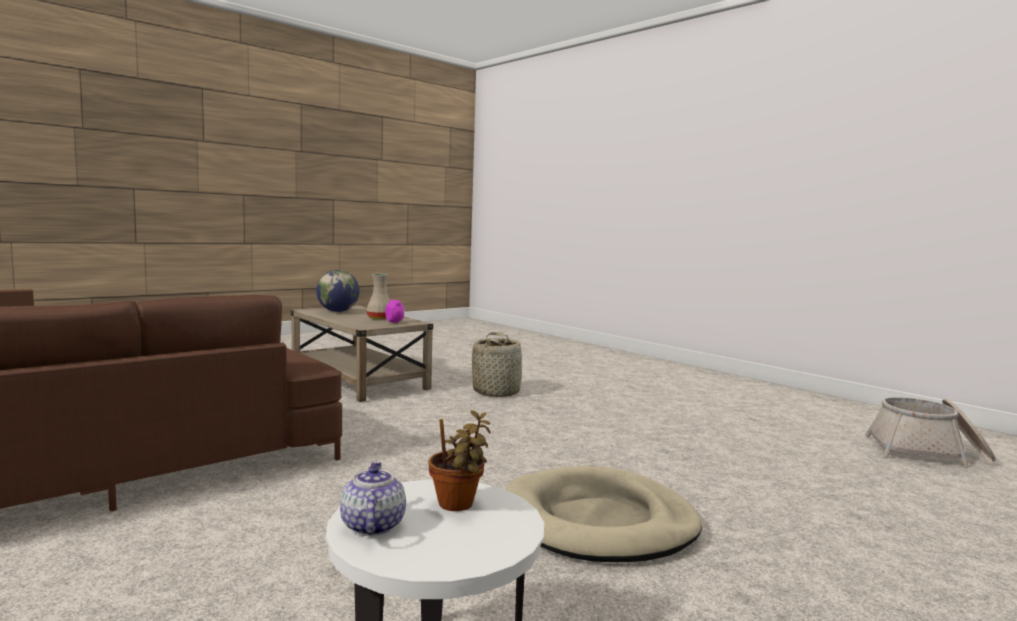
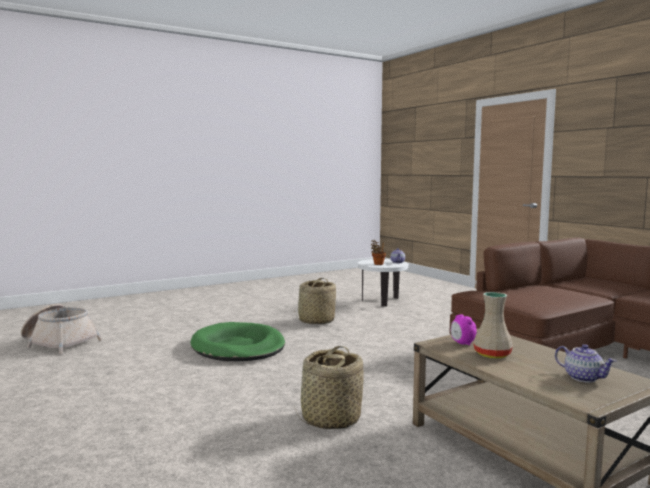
camera: 170 degrees left, 0 degrees up
globe [316,270,360,312] -> teapot [555,344,617,383]
beige dog bed [505,466,702,562] -> basket [294,278,336,324]
none -> green dog bed [191,322,285,361]

